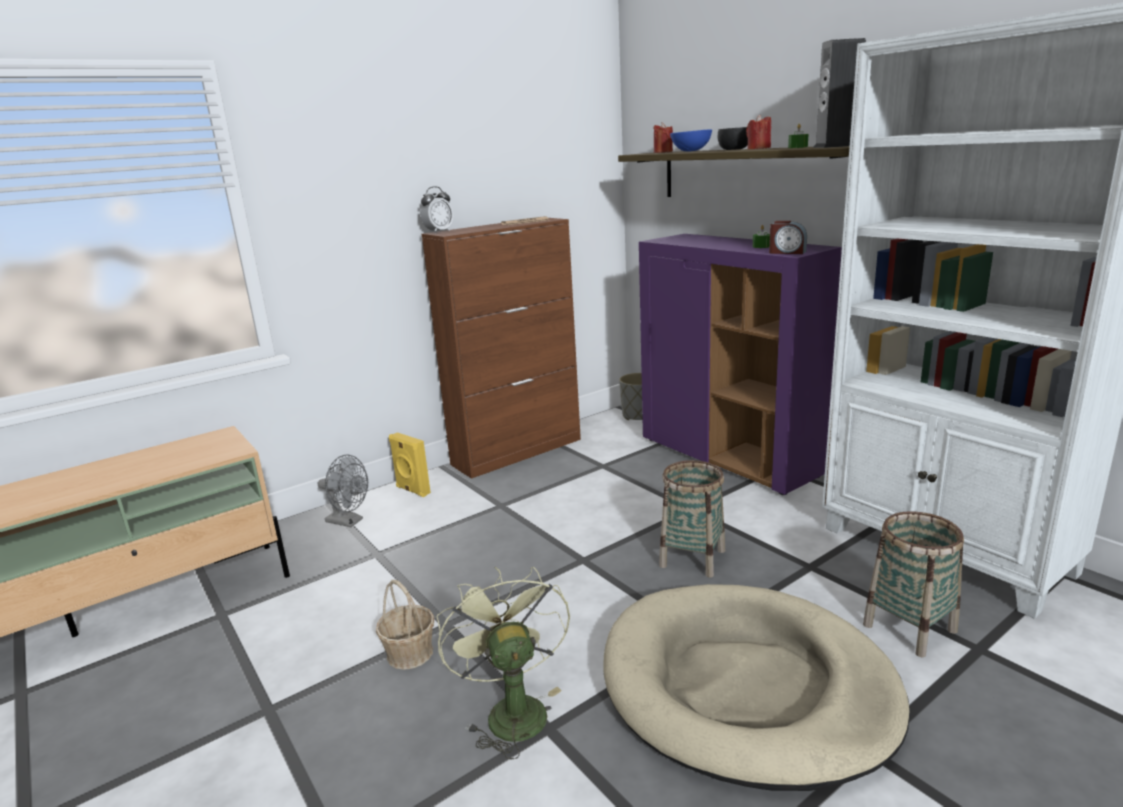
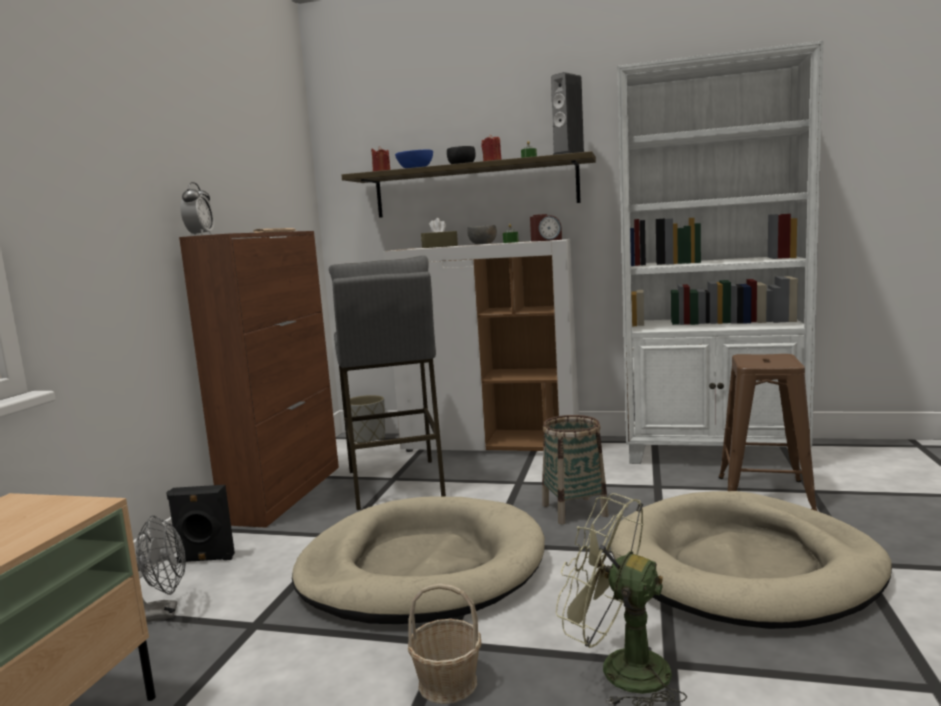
camera: 40 degrees left, 10 degrees down
yellow speaker [389,433,431,497] -> black speaker [166,485,235,563]
purple cabinet [639,234,842,495] -> white cabinet [383,239,579,452]
basket [863,511,964,657] -> brown stool [718,354,817,511]
none -> beige dog bed [292,496,545,624]
none -> grey stool [329,255,446,510]
none -> brown tissue box [421,218,458,248]
none -> grey bowl [467,225,497,244]

